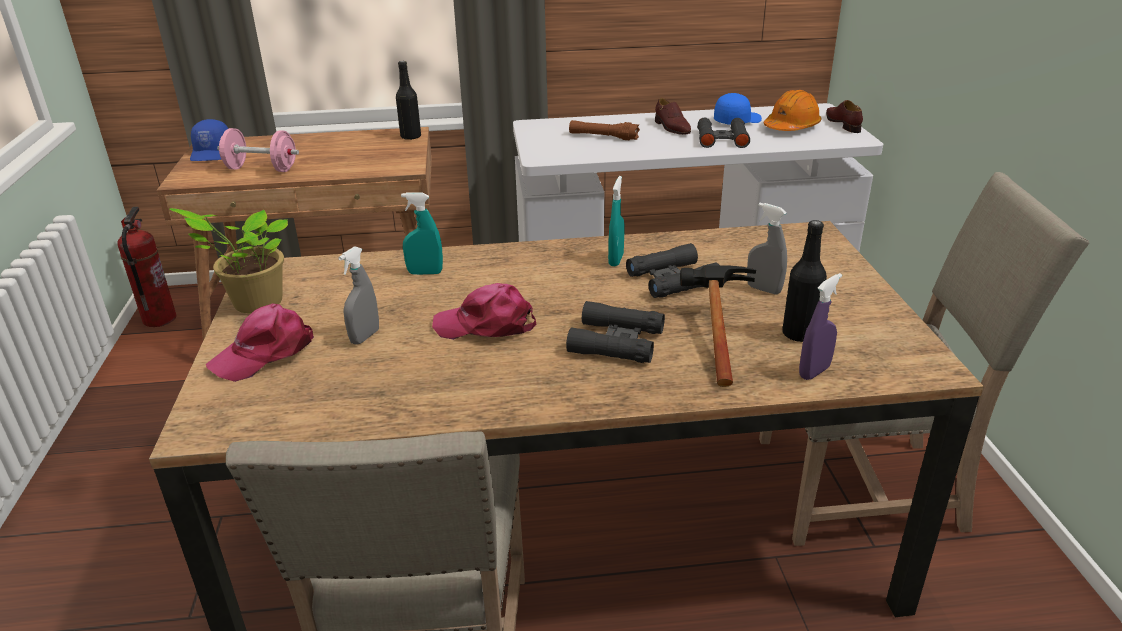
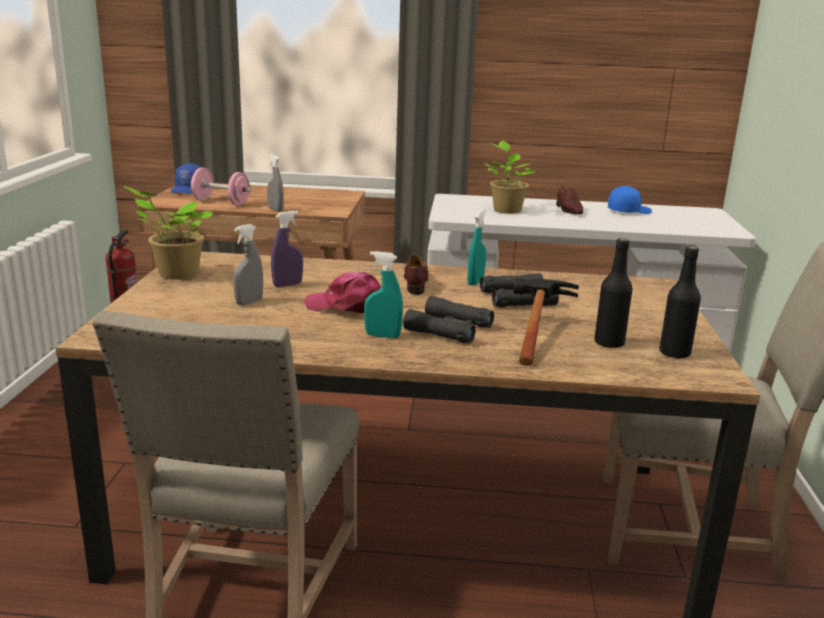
camera: 10 degrees right, 10 degrees down
pink cap [206,304,314,382] -> none
black bottle [396,61,421,140] -> black bottle moved to [659,246,701,359]
turquoise spray bottle [401,193,443,275] -> turquoise spray bottle moved to [364,251,403,338]
brown flashlight [569,120,640,140] -> potted plant [483,140,534,214]
black binoculars [697,117,750,148] -> none
grey spray bottle [747,203,787,295] -> grey spray bottle moved to [267,154,284,212]
orange hard hat [763,90,822,131] -> none
purple spray bottle [799,273,842,380] -> purple spray bottle moved to [271,211,303,287]
brown shoe [826,100,863,133] -> brown shoe moved to [404,254,428,295]

